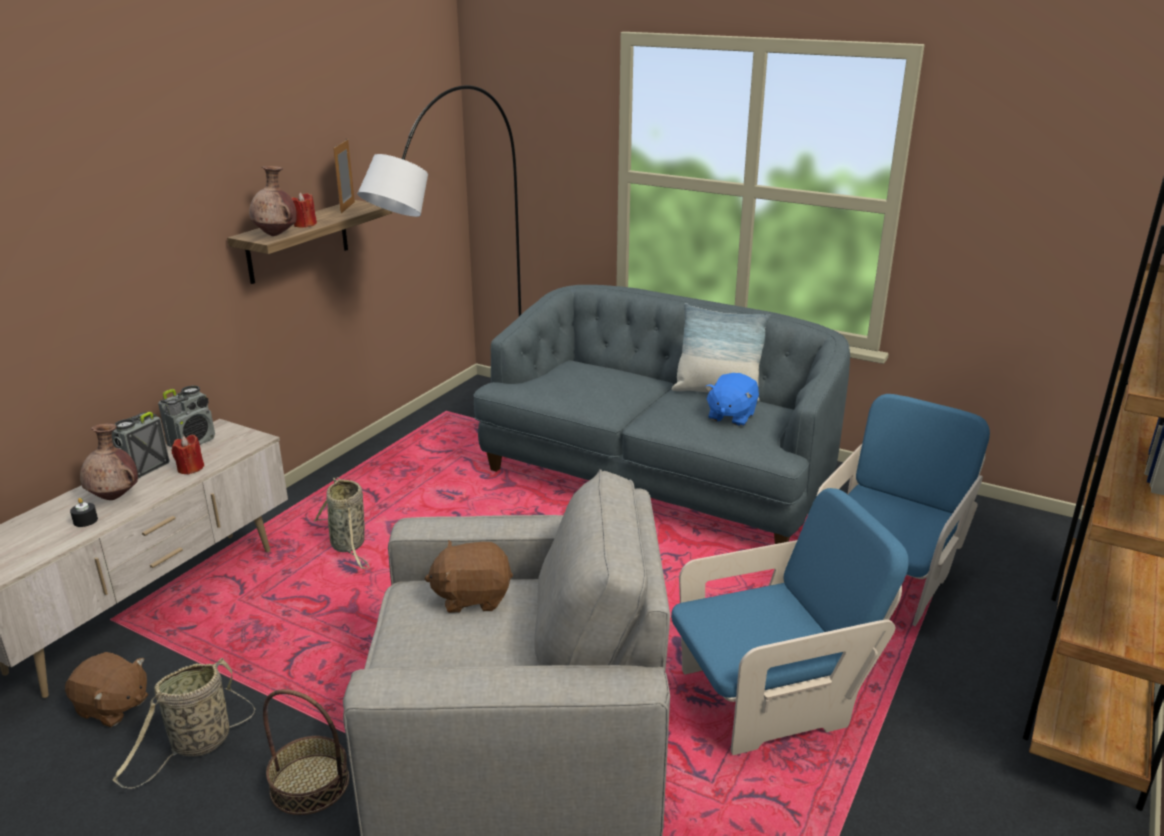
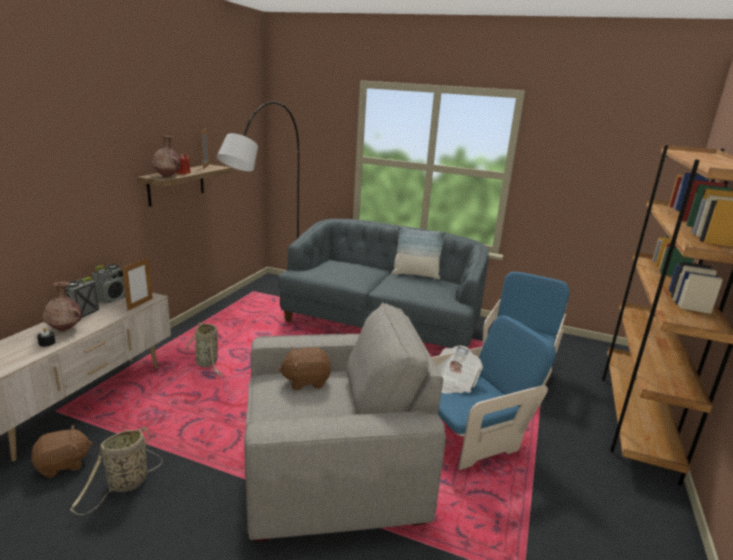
camera: 10 degrees left, 5 degrees down
brown plush toy [65,652,148,727] -> brown plush toy turned 45 degrees counterclockwise [31,425,93,478]
red candle [172,435,204,475] -> none
basket [263,689,349,815] -> none
blue plush toy [705,373,759,426] -> none
none -> picture frame [122,257,153,311]
none -> newspaper [437,345,483,394]

